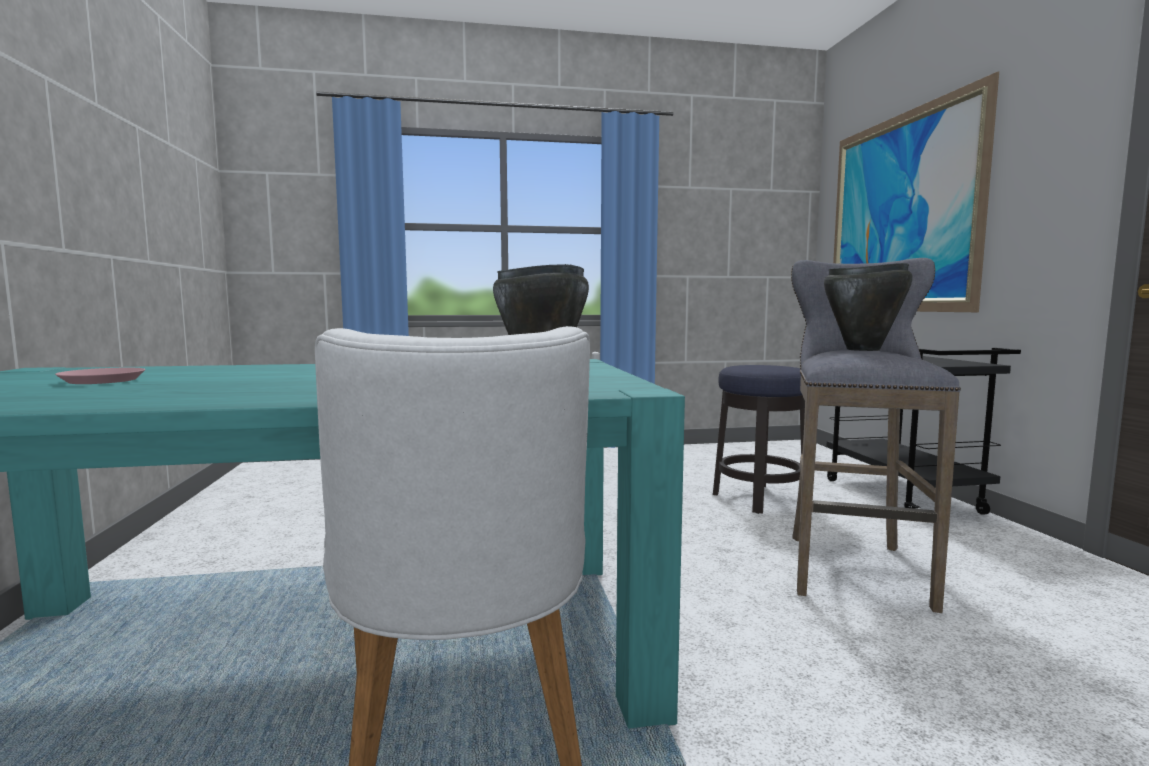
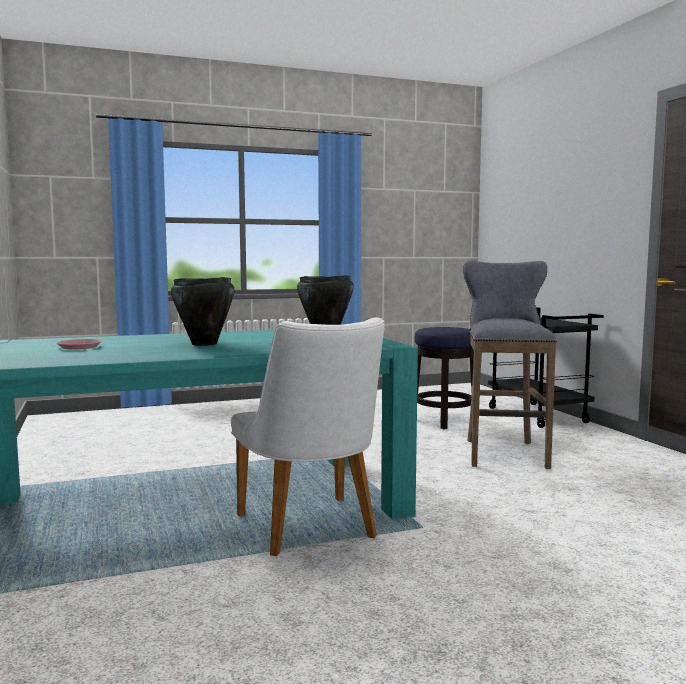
camera: 10 degrees left, 0 degrees up
black cooking pot [824,263,913,351] -> black cooking pot moved to [171,277,235,346]
picture [833,71,999,312] -> none

